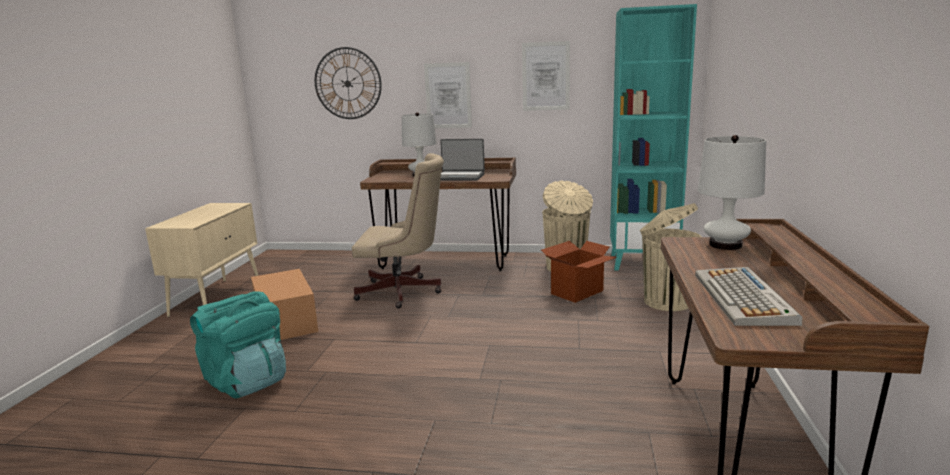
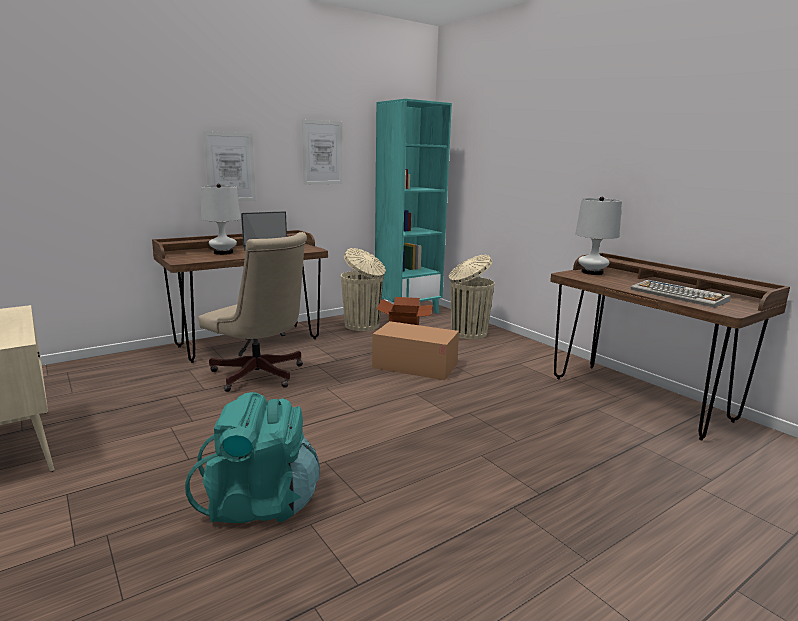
camera: 45 degrees left, 0 degrees up
cardboard box [251,269,318,340] -> cardboard box moved to [372,321,459,380]
wall clock [315,47,382,119] -> none
beige office chair [352,153,444,308] -> beige office chair turned 75 degrees clockwise [198,232,307,392]

